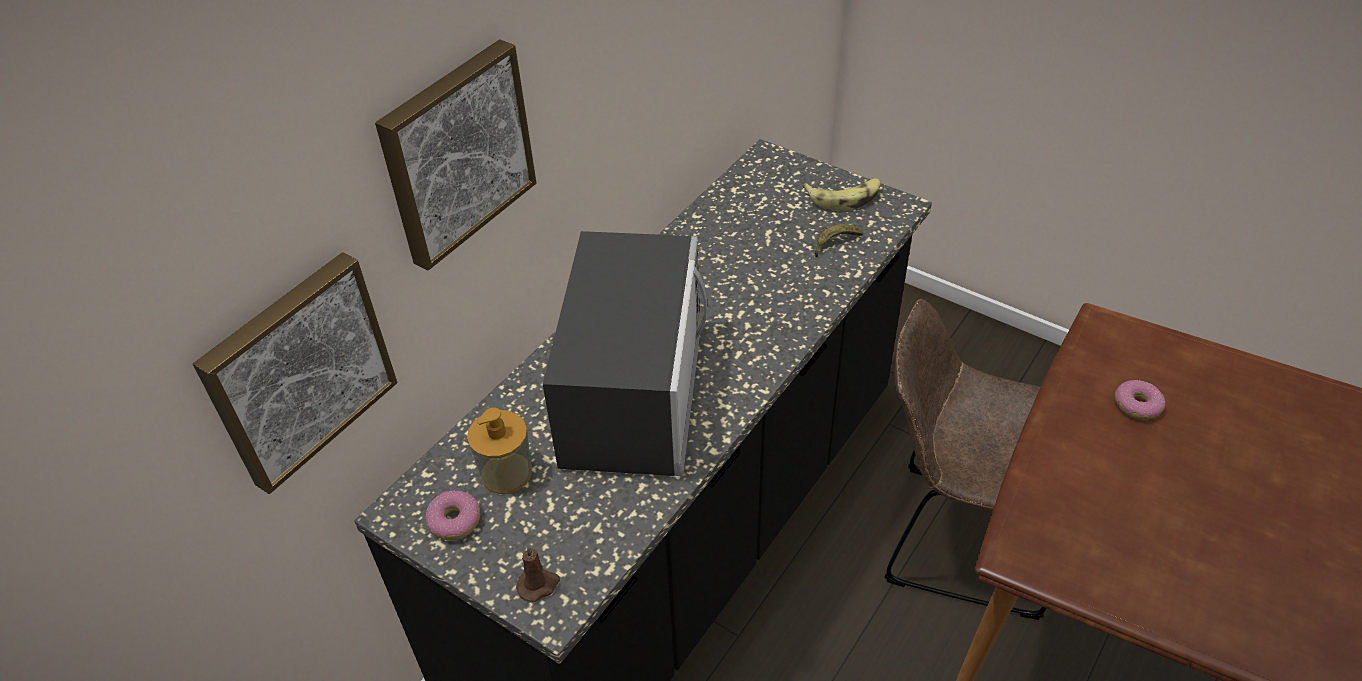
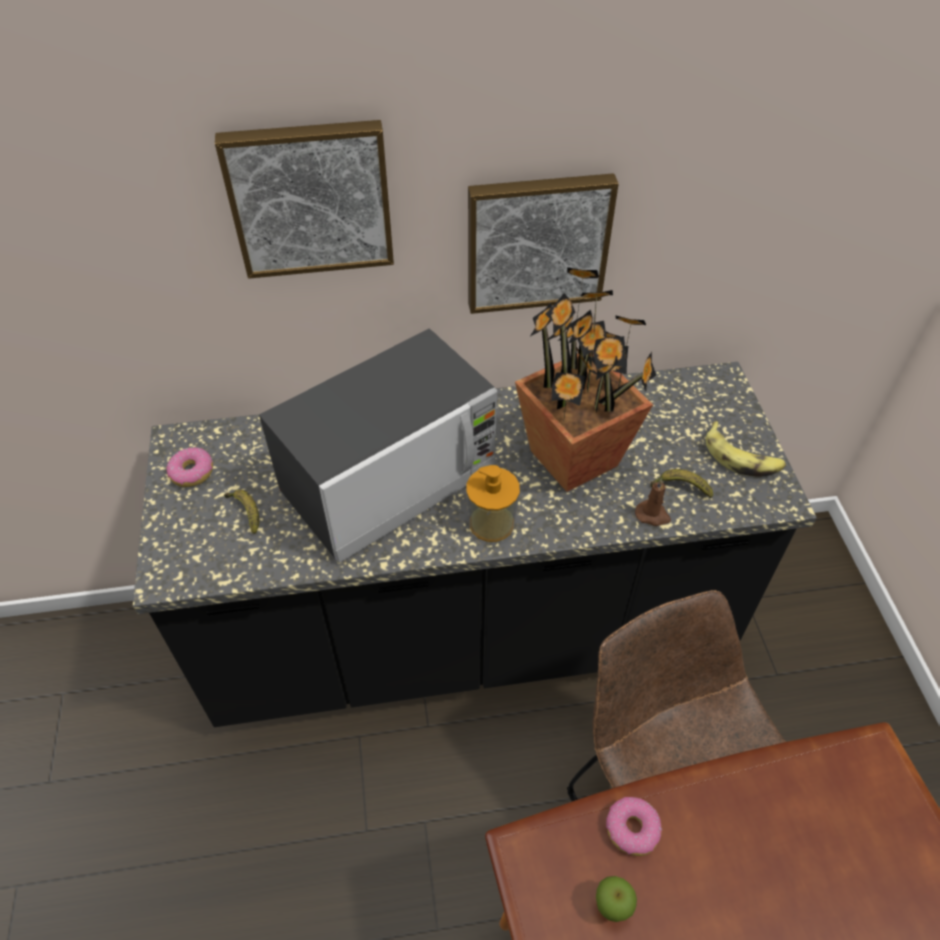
camera: 45 degrees right, 5 degrees up
picture [193,252,398,494] -> picture moved to [468,173,619,314]
soap dispenser [467,407,532,494] -> soap dispenser moved to [466,465,520,542]
brown candle [516,546,560,602] -> brown candle moved to [635,478,671,526]
donut [1115,380,1166,420] -> donut moved to [606,797,662,856]
none -> banana [224,490,259,534]
none -> potted plant [515,267,656,492]
none -> apple [596,876,637,922]

